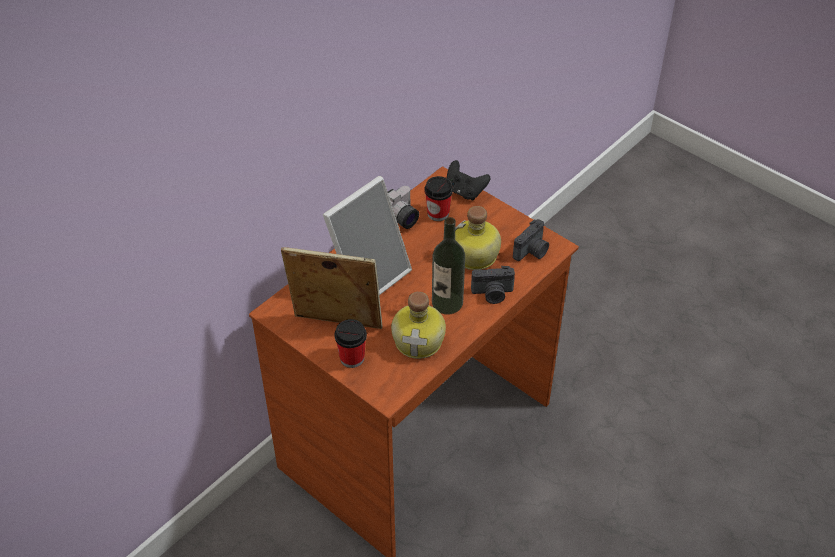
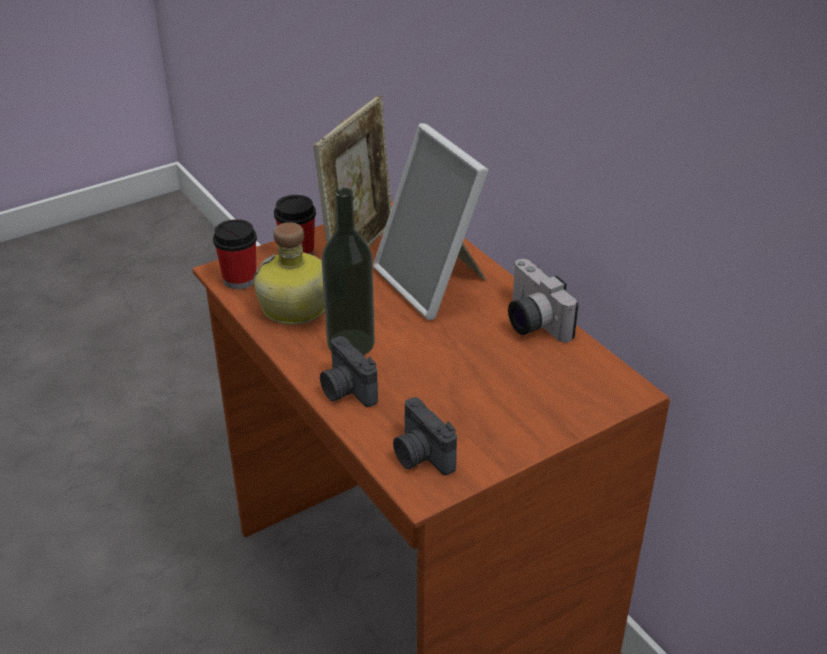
camera: 105 degrees right, 10 degrees down
cup [424,176,453,221] -> cup moved to [213,219,257,289]
black game controller [447,160,490,200] -> none
bottle [455,206,501,270] -> none
camera [471,266,515,304] -> camera turned 45 degrees counterclockwise [320,336,378,407]

